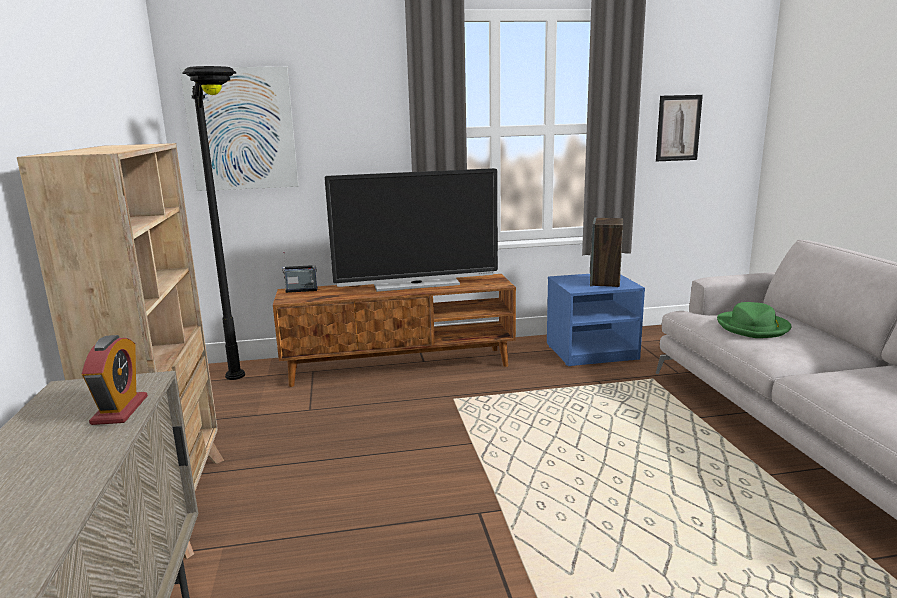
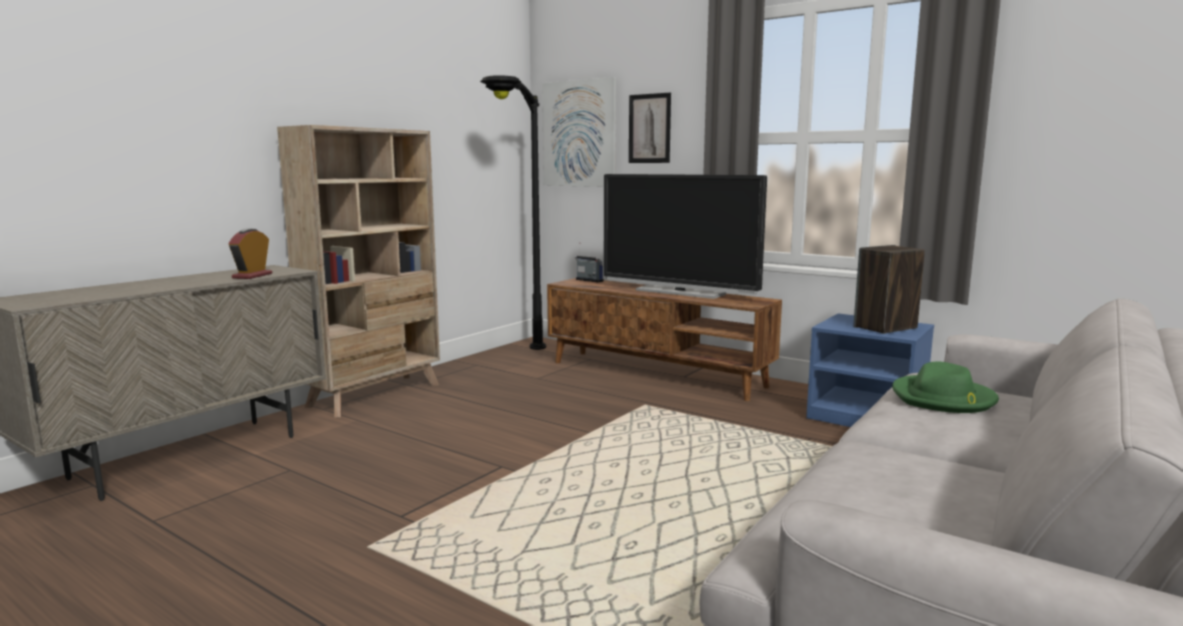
camera: 45 degrees right, 5 degrees down
alarm clock [82,335,148,425] -> alarm clock turned 150 degrees clockwise [228,228,272,279]
picture [656,95,703,161] -> picture moved to [629,93,671,163]

